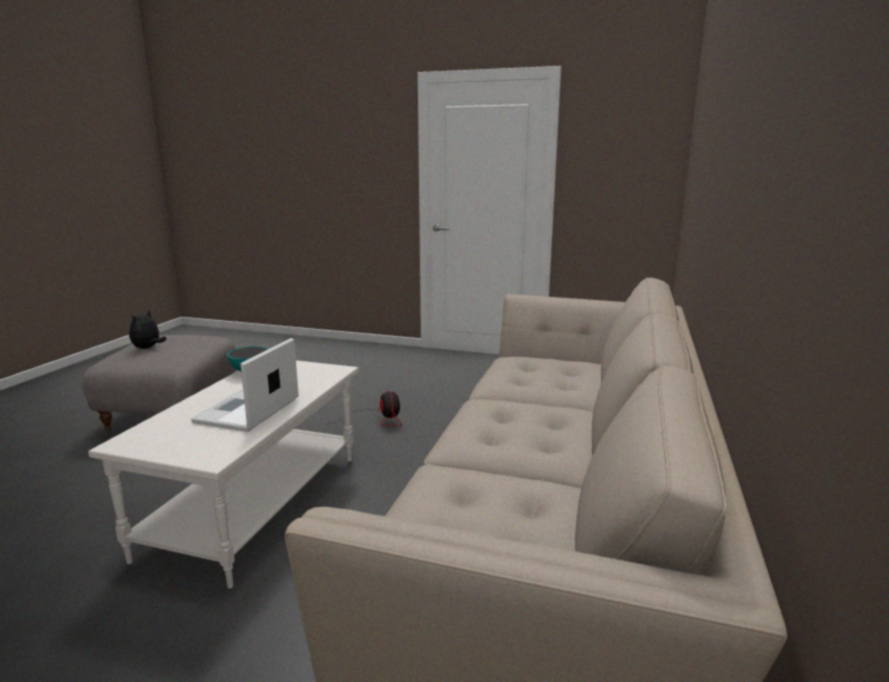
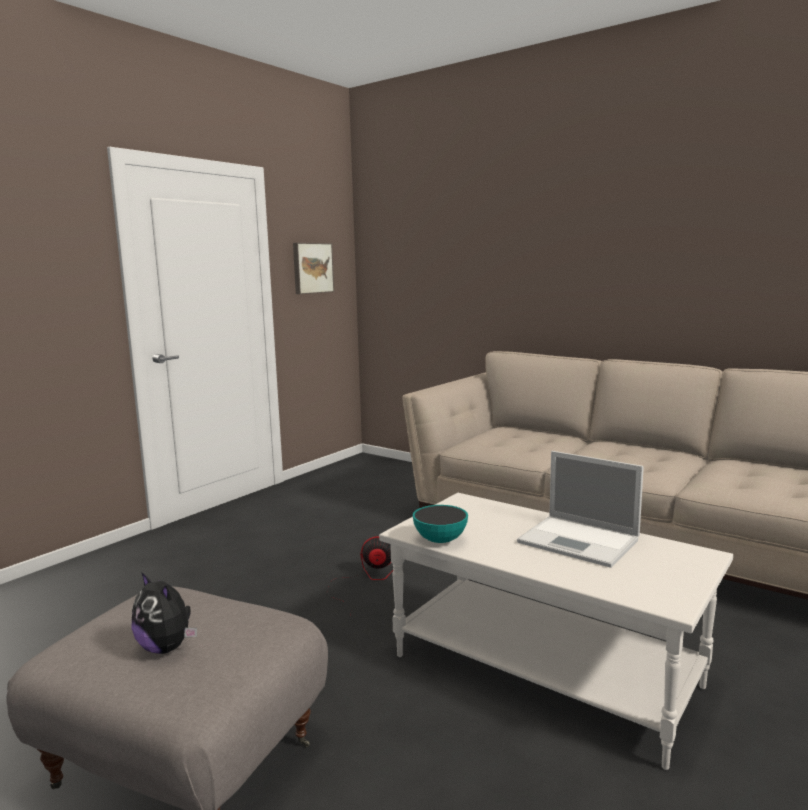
camera: 70 degrees left, 5 degrees down
none -> picture [293,243,334,294]

